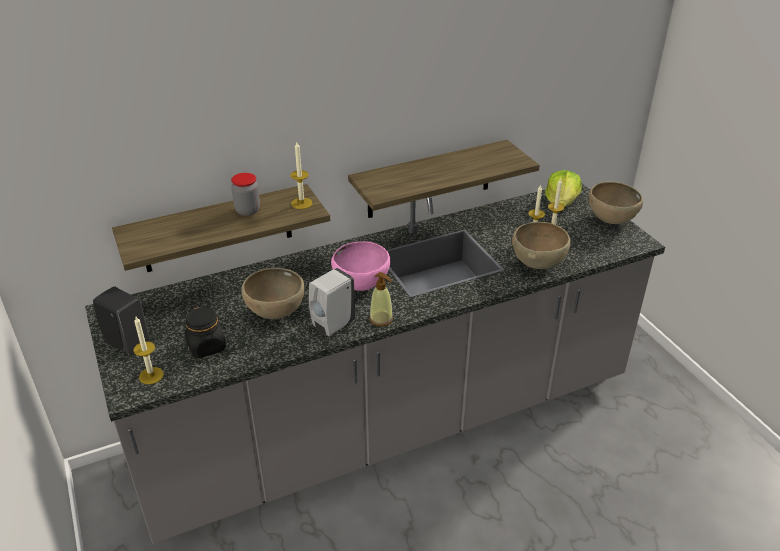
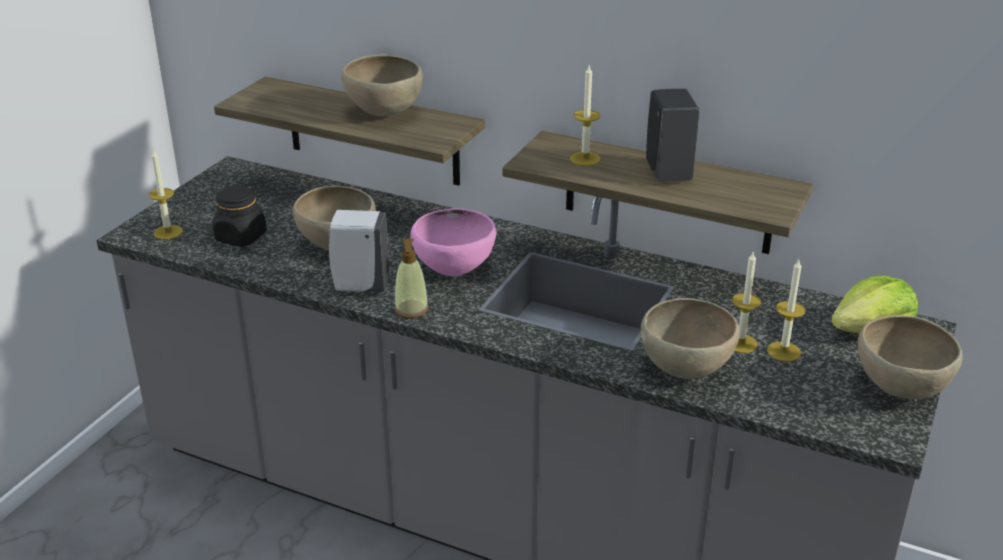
camera: 50 degrees right, 5 degrees down
black soap dispenser [93,286,150,355] -> black soap dispenser moved to [646,89,700,182]
jar [231,173,260,216] -> brown bowl [341,55,423,116]
candle [290,142,312,209] -> candle moved to [570,66,601,166]

